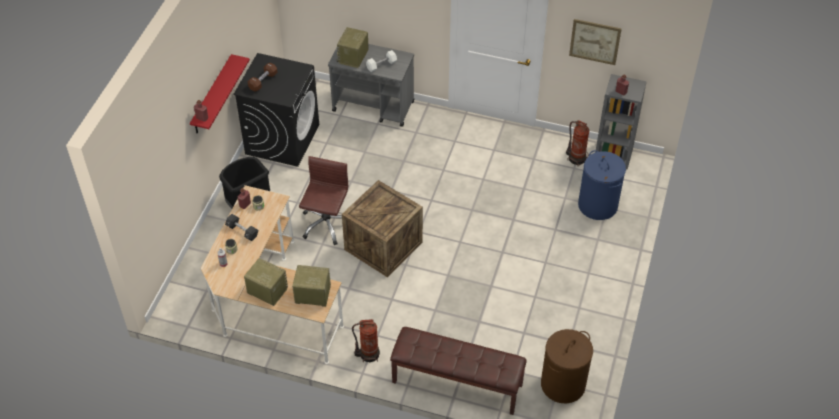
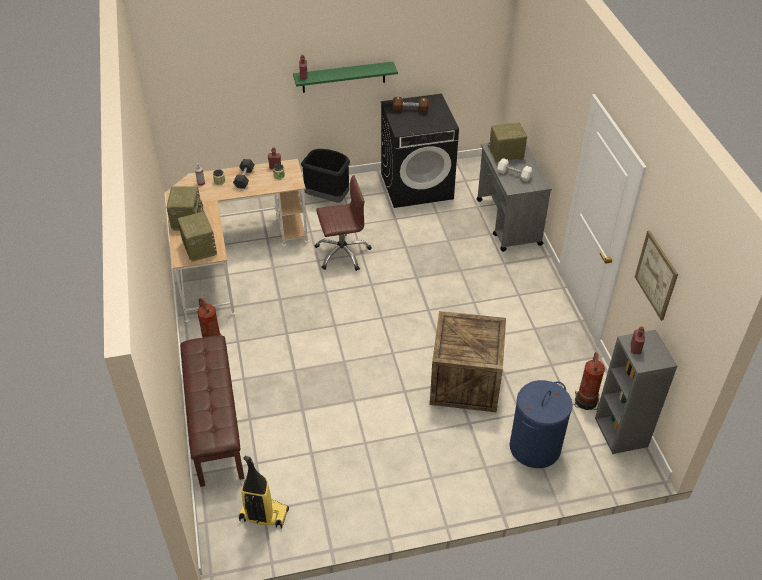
camera: 60 degrees right, 5 degrees down
red shelf [190,54,250,133] -> green shelf [293,61,398,93]
crate [342,180,423,277] -> crate moved to [429,311,506,412]
brown laundry basket [541,329,593,404] -> vacuum cleaner [239,456,289,529]

